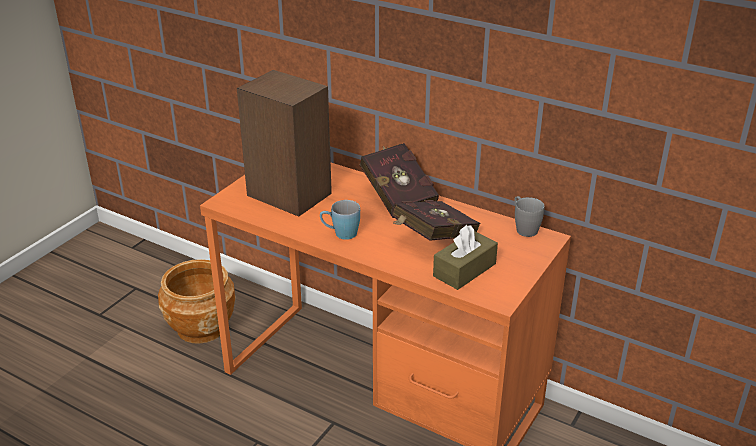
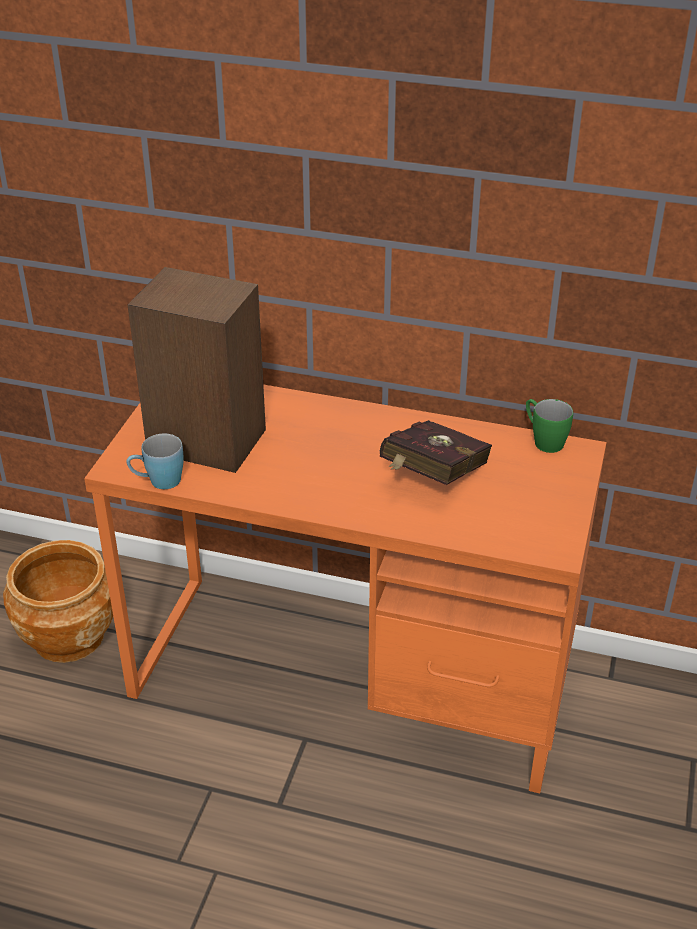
camera: 15 degrees left, 5 degrees up
blue mug [320,200,360,240] -> blue mug moved to [126,434,183,489]
red book [360,143,439,218] -> none
brown tissue box [433,225,498,290] -> none
grey mug [514,196,545,237] -> green mug [526,399,573,453]

